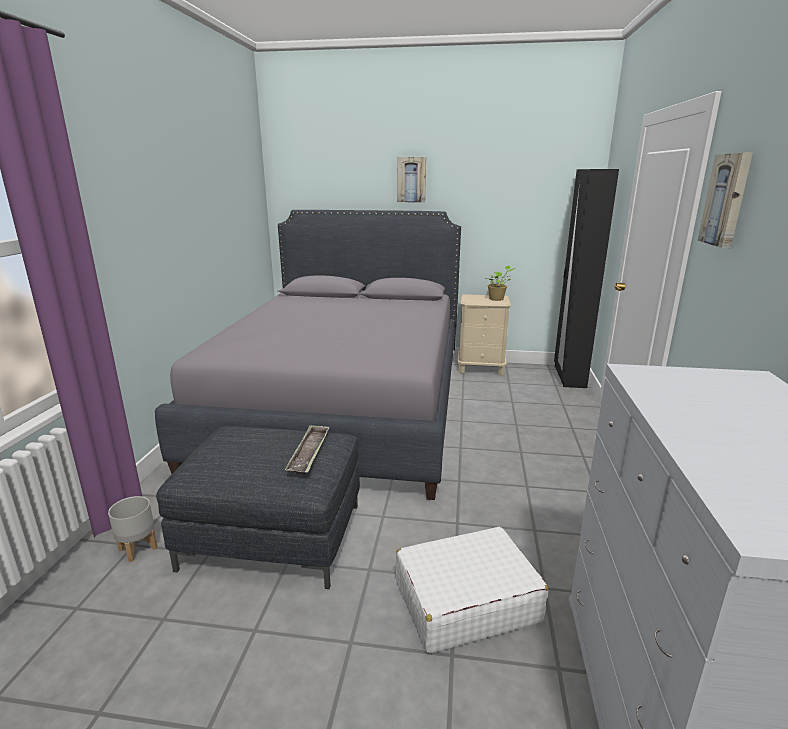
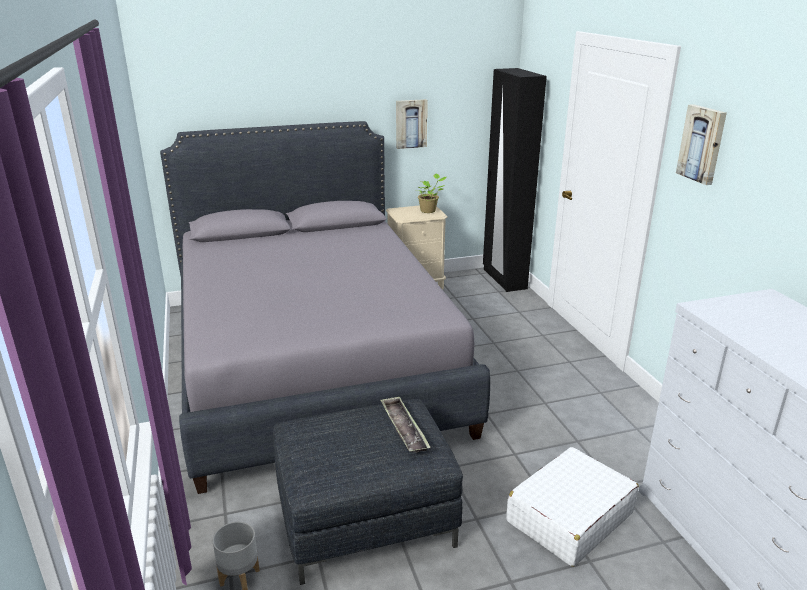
camera: 25 degrees left, 5 degrees up
picture [397,157,426,203] -> picture moved to [396,99,427,149]

